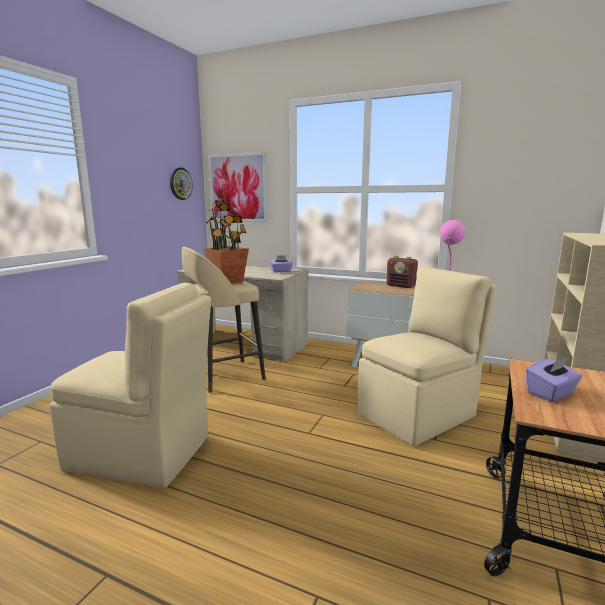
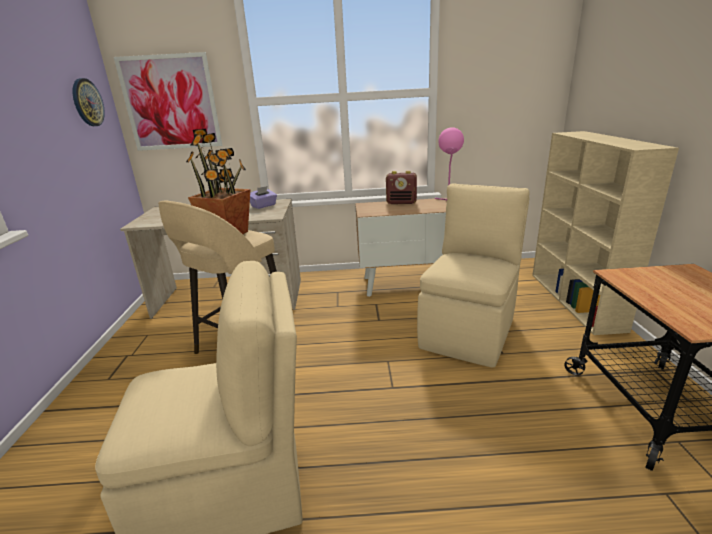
camera: 25 degrees left, 10 degrees up
purple tissue box [526,357,583,402] -> none

